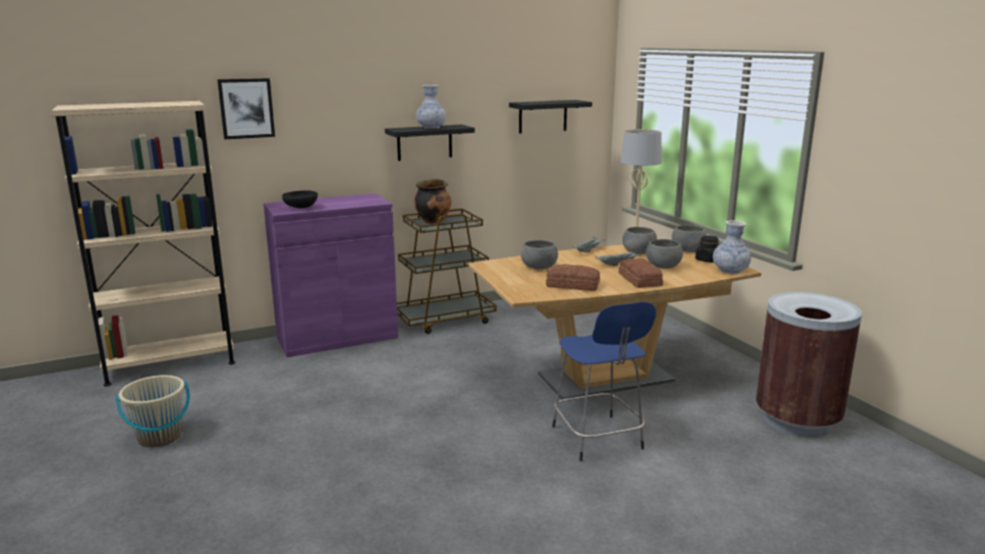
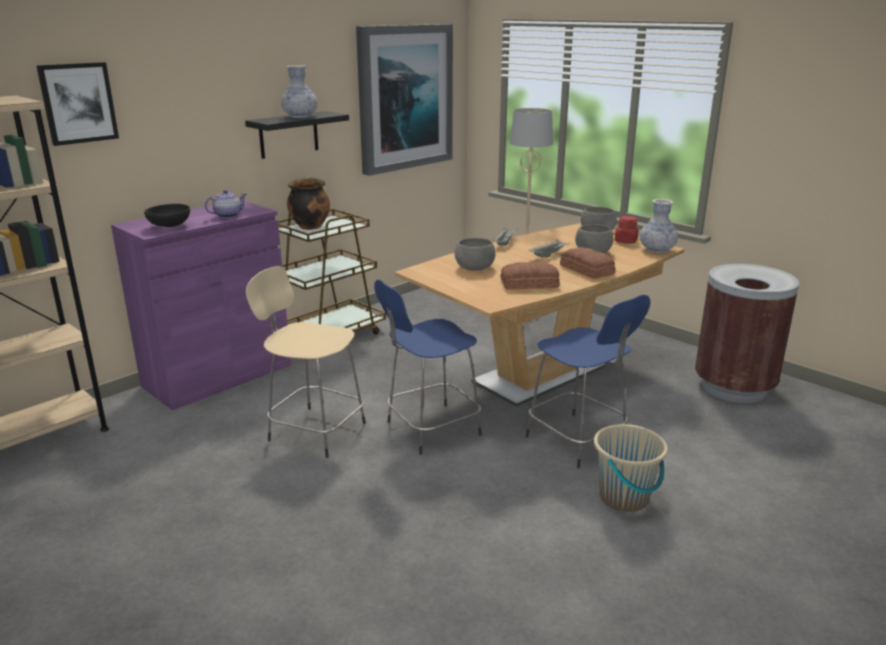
camera: 20 degrees left, 5 degrees up
beige bucket [115,375,190,447] -> beige bucket moved to [594,424,668,512]
black shelf [509,100,592,133] -> picture [356,24,453,176]
grey bowl [622,227,657,254] -> none
black jar [695,235,719,262] -> red jar [615,216,638,243]
none -> teapot [205,190,246,218]
none -> beige stool [246,266,366,458]
none -> blue stool [374,280,482,455]

